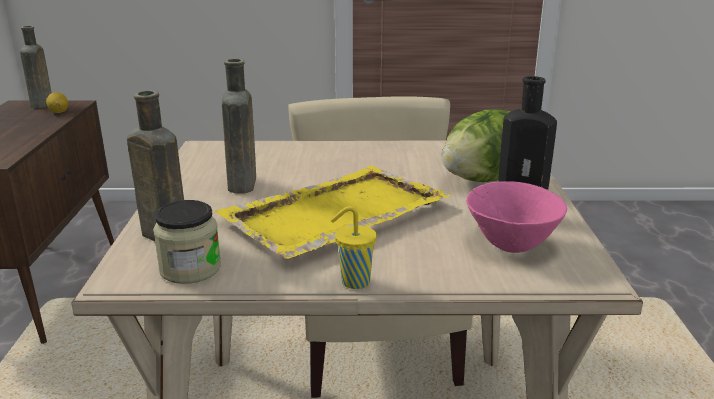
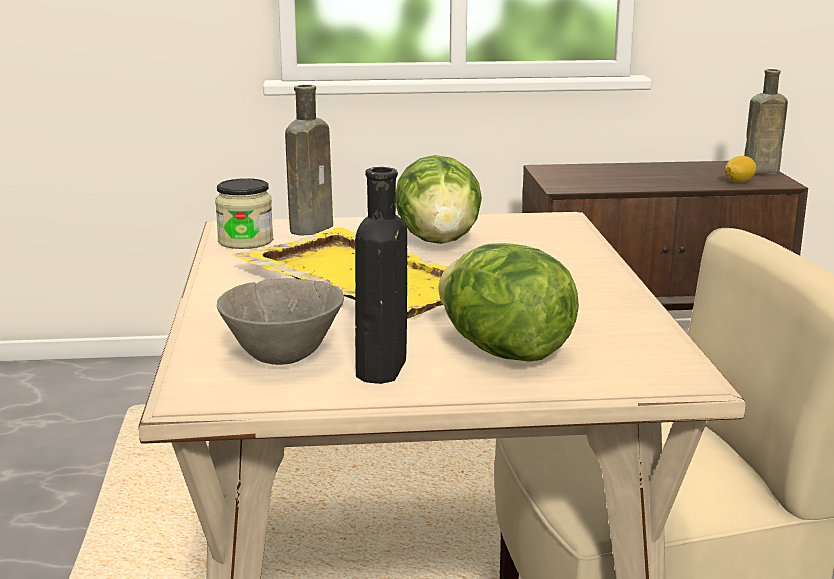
camera: 85 degrees right, 5 degrees down
brown bottle [222,58,256,194] -> lettuce [396,155,482,244]
yellow cup [331,206,377,289] -> none
pink bowl [466,181,567,253] -> grey bowl [217,278,344,365]

